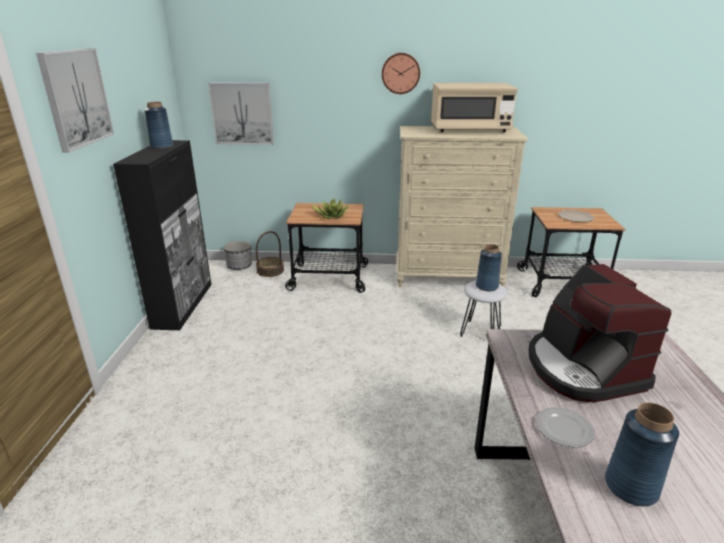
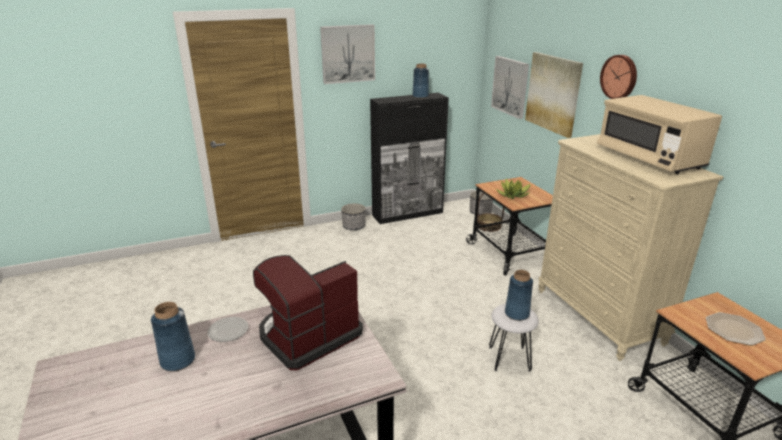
camera: 65 degrees right, 0 degrees up
none -> planter [341,203,366,230]
none -> picture [525,52,583,138]

